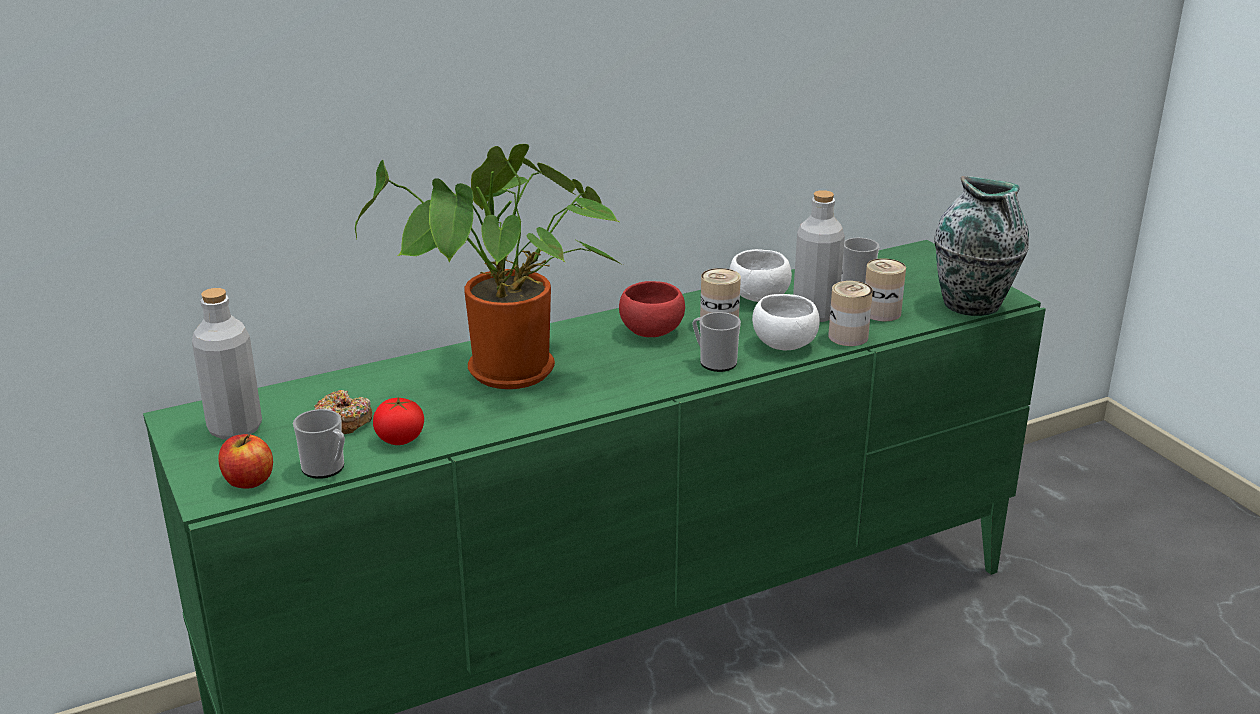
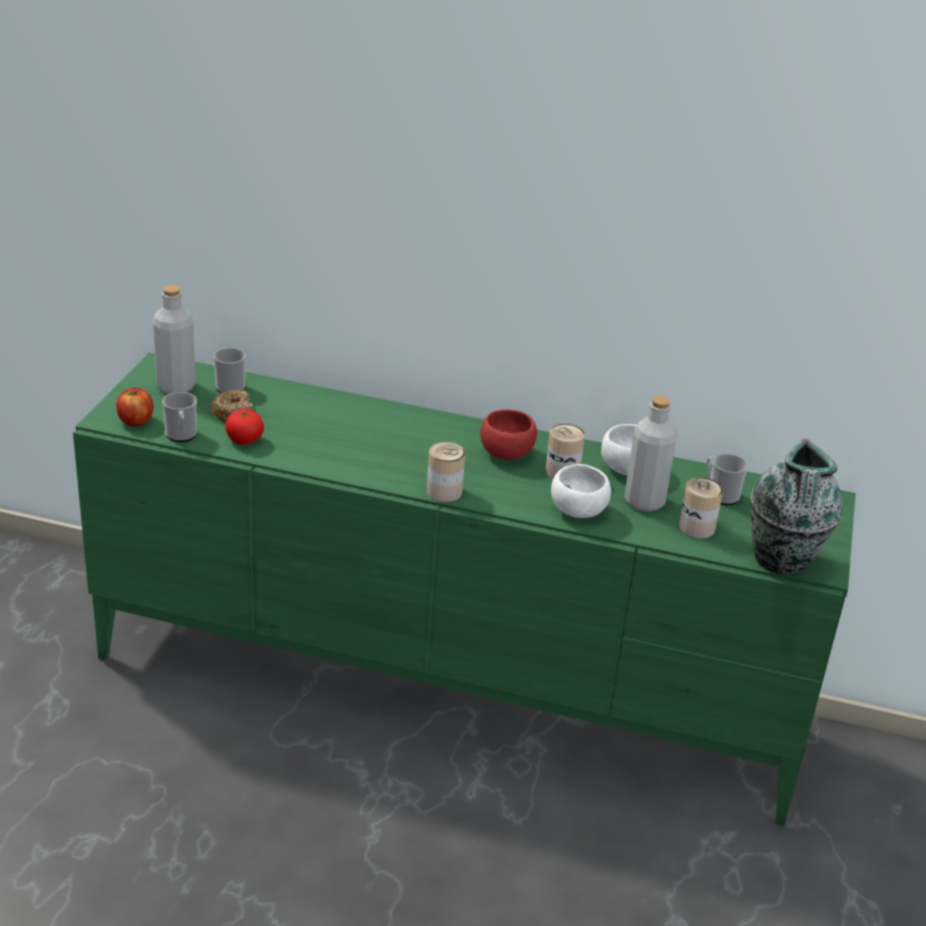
camera: 40 degrees right, 5 degrees up
potted plant [355,144,625,389] -> none
mug [692,312,741,372] -> mug moved to [213,348,246,393]
can [828,281,873,346] -> can moved to [427,442,465,502]

